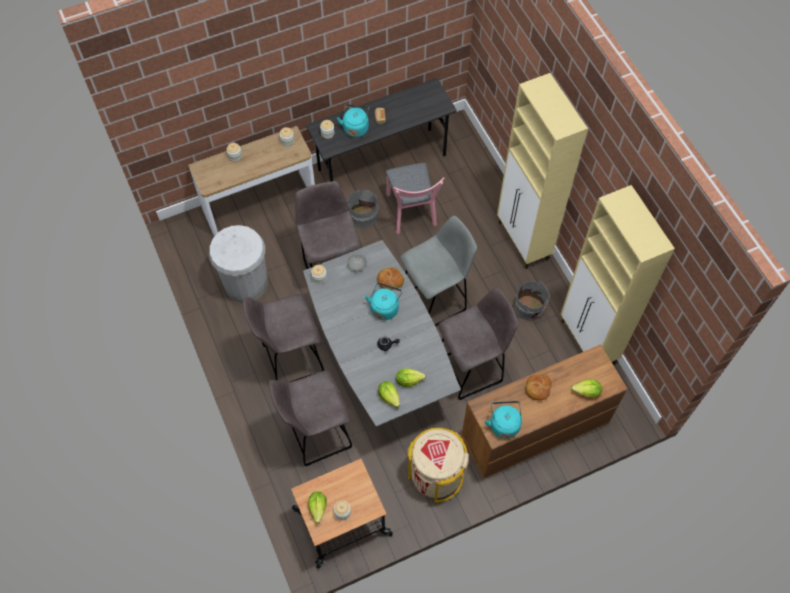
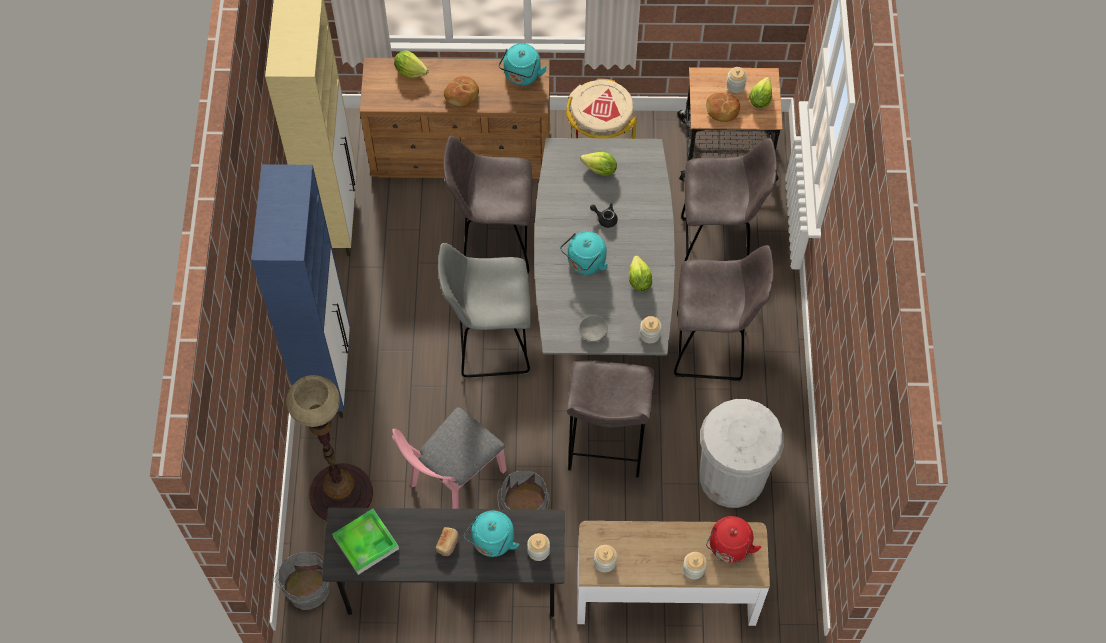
camera: 155 degrees left, 0 degrees up
bread [377,267,404,290] -> bread moved to [706,93,740,122]
lettuce [378,381,400,408] -> lettuce moved to [629,255,652,292]
pink chair [386,163,444,234] -> pink chair turned 150 degrees counterclockwise [392,407,507,509]
beige cabinet [497,73,588,269] -> blue cabinet [251,164,350,418]
grey bucket [515,281,550,321] -> grey bucket moved to [275,552,330,610]
none -> floor lamp [286,375,373,521]
none -> tray [332,509,399,575]
none -> red kettle [706,516,761,563]

